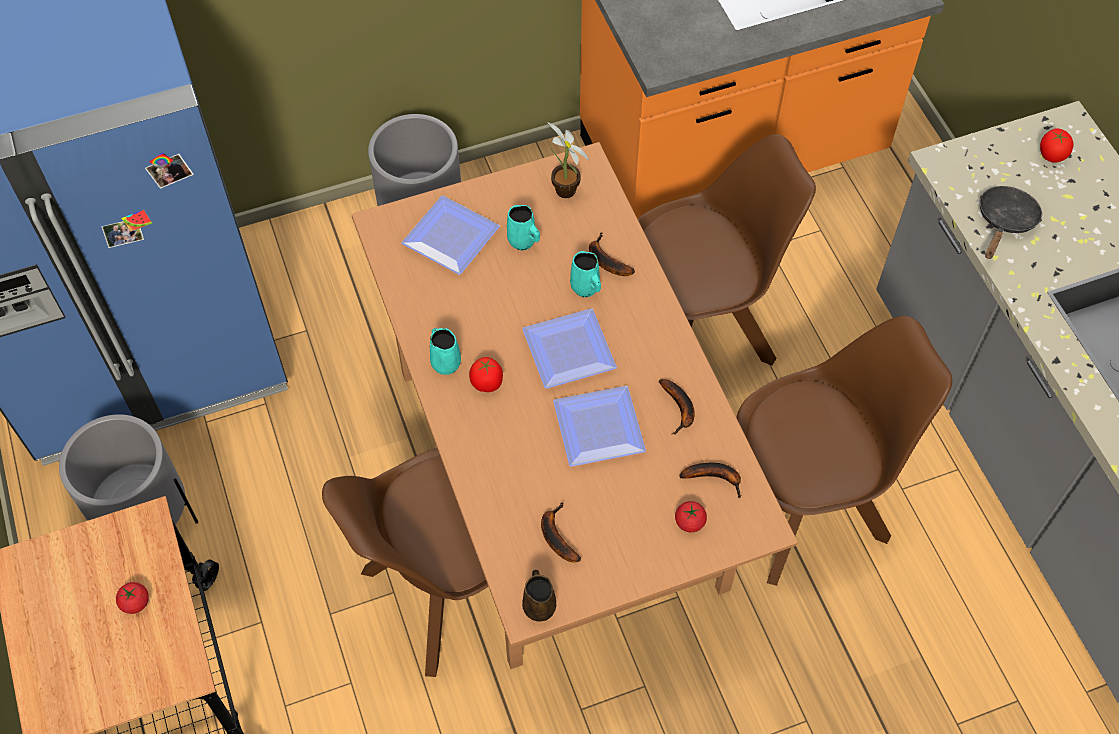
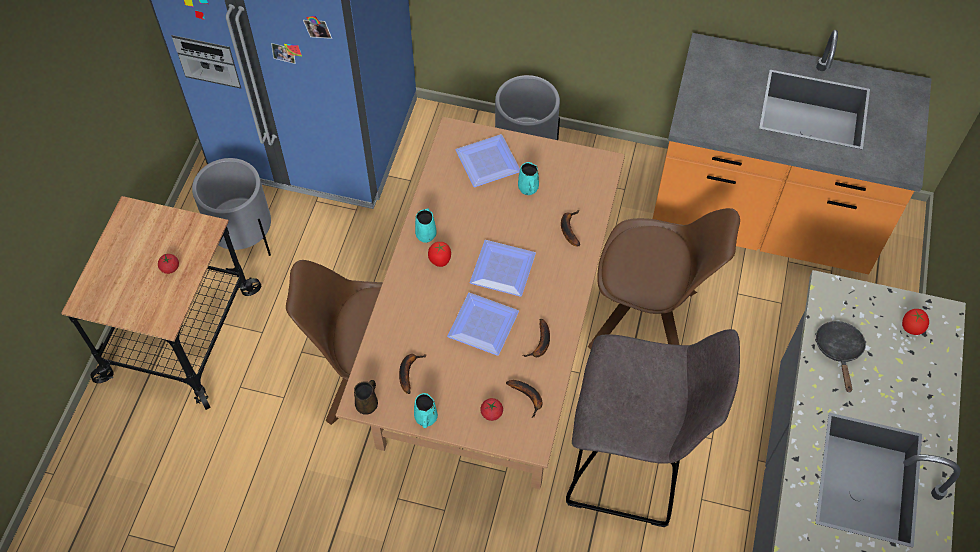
camera: 35 degrees right, 0 degrees up
potted plant [547,122,589,198] -> none
turquoise mug [570,251,601,297] -> turquoise mug moved to [414,393,438,428]
brown chair [736,316,952,586] -> grey stool [566,329,740,527]
black frying pan [980,186,1042,259] -> black frying pan turned 60 degrees counterclockwise [815,321,866,392]

